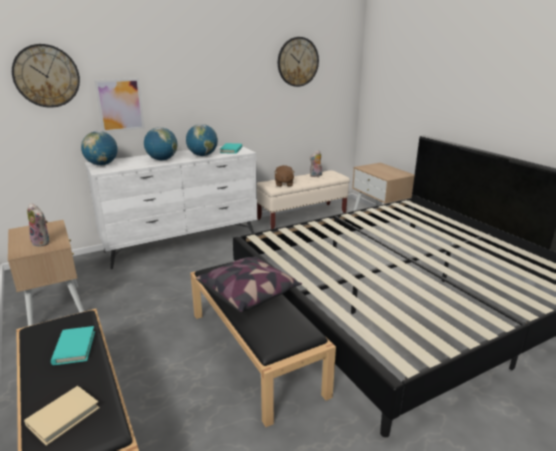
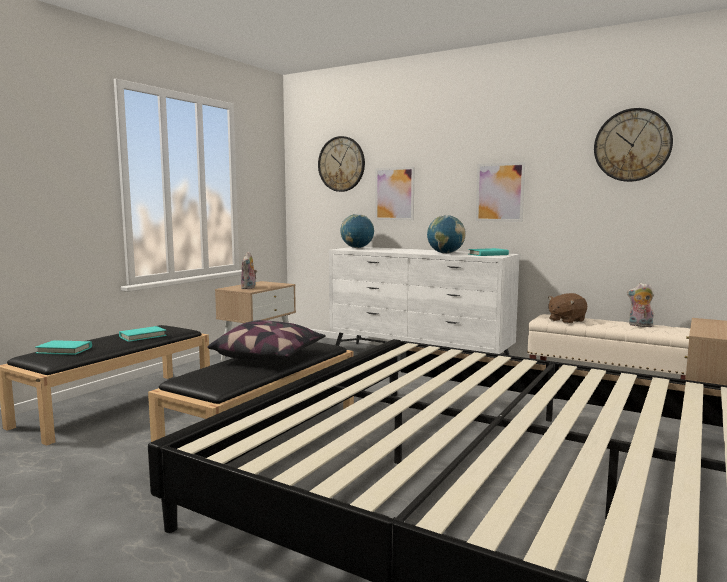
camera: 60 degrees right, 15 degrees down
beige book [24,386,100,446] -> turquoise book [35,340,92,355]
globe [144,127,177,161] -> none
none -> picture [476,162,525,222]

